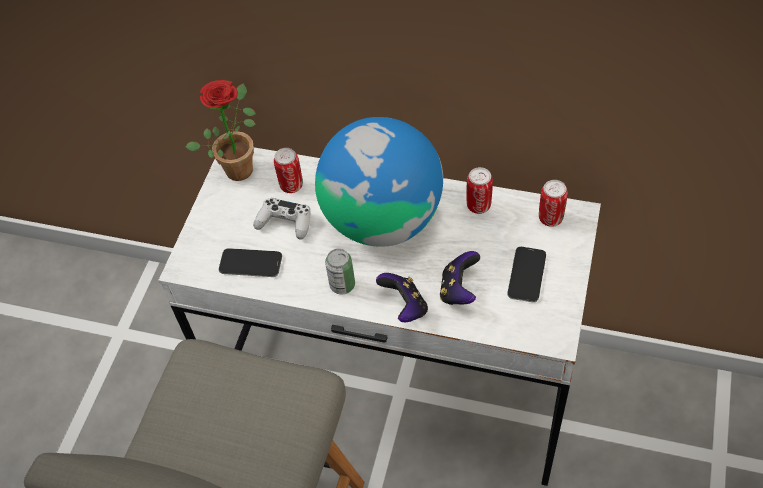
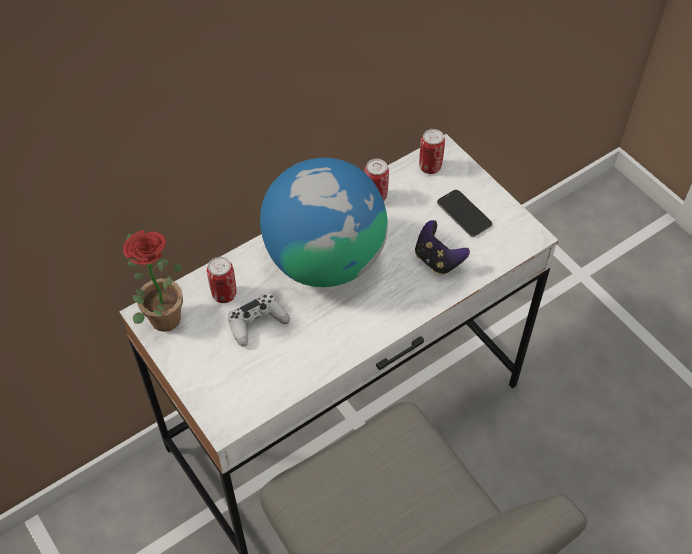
camera: 55 degrees left, 0 degrees up
phone [219,248,282,277] -> none
can [325,249,355,294] -> none
game controller [376,273,428,322] -> none

